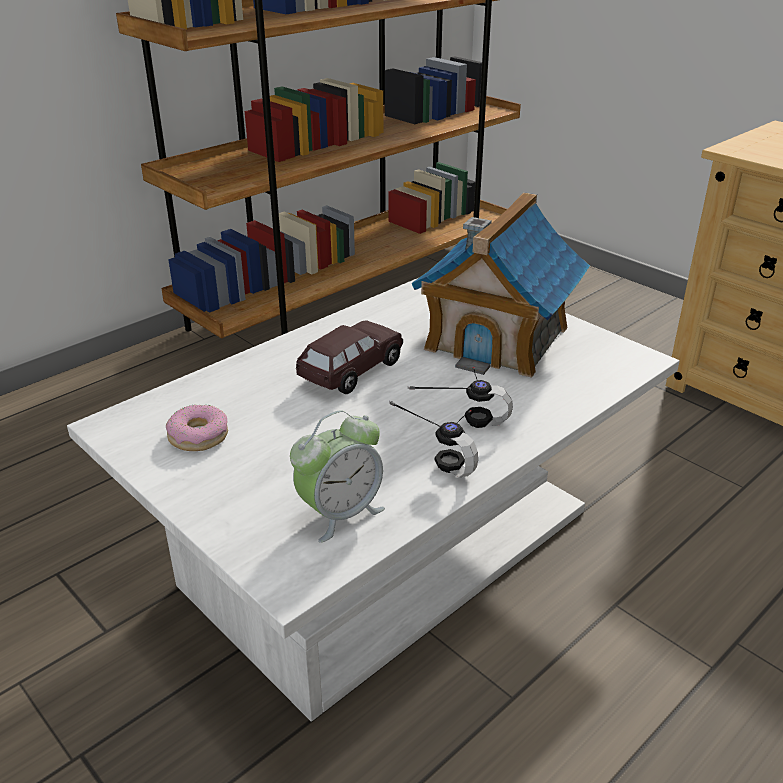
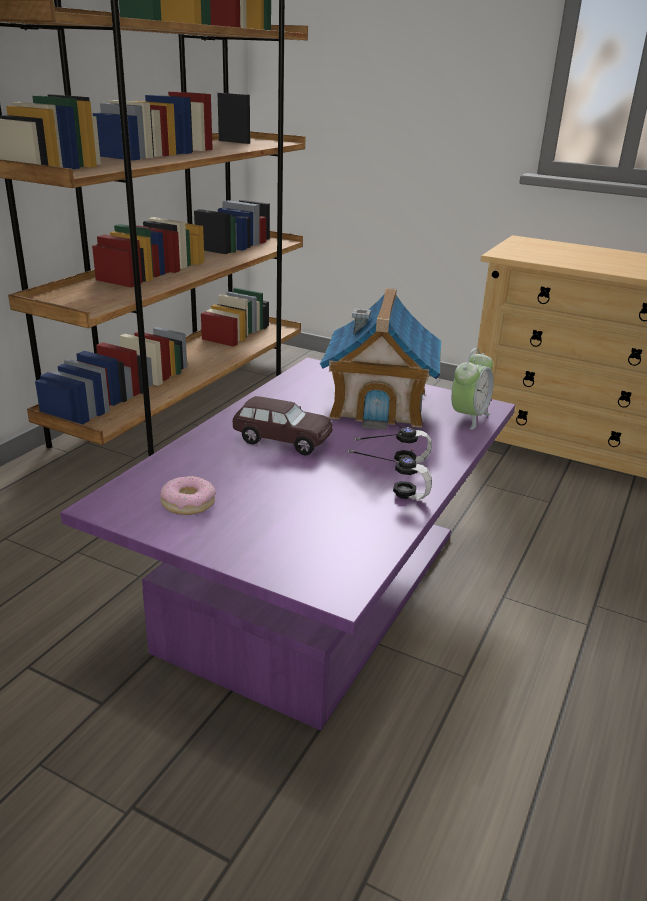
camera: 20 degrees left, 5 degrees down
white coffee table [67,278,680,722] -> purple coffee table [60,357,515,730]
alarm clock [290,410,385,543] -> alarm clock moved to [451,348,494,430]
brown toy car [296,321,403,394] -> brown toy car turned 90 degrees clockwise [232,396,333,456]

